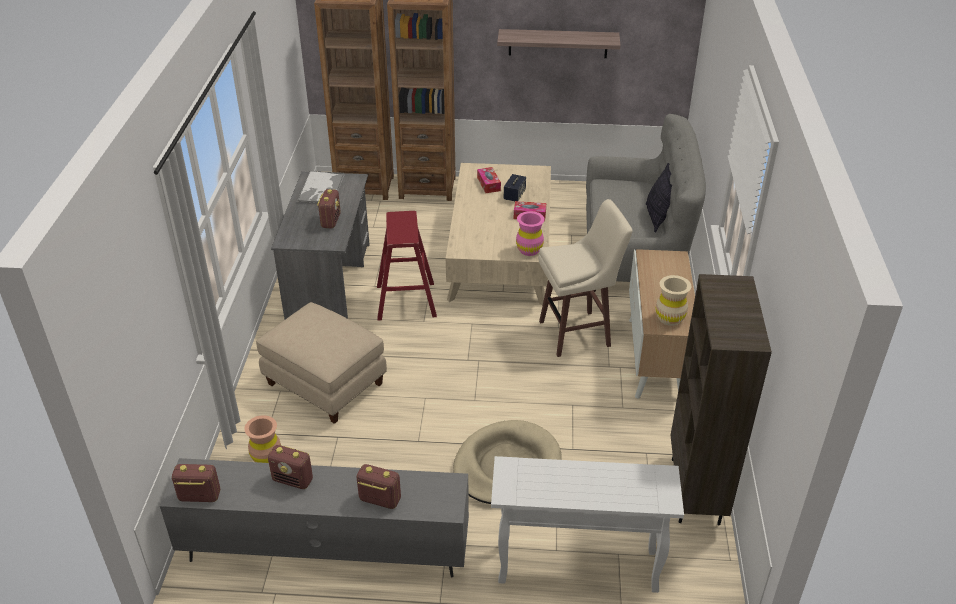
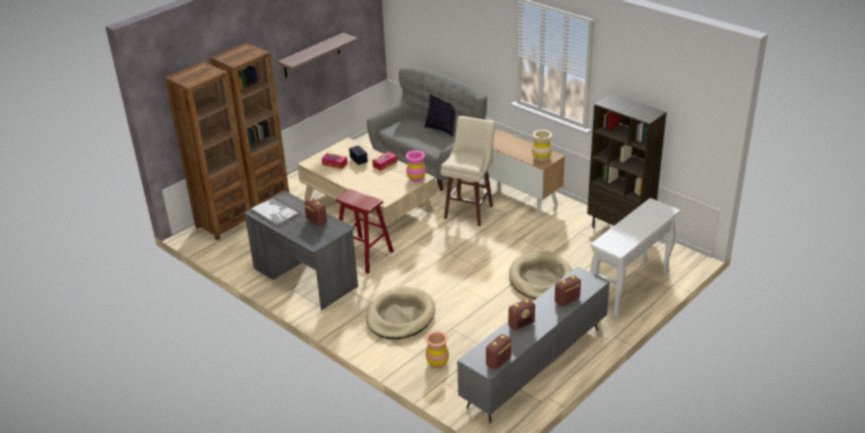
camera: 50 degrees left, 5 degrees down
beige ottoman [256,302,387,424] -> beige dog bed [366,287,435,339]

